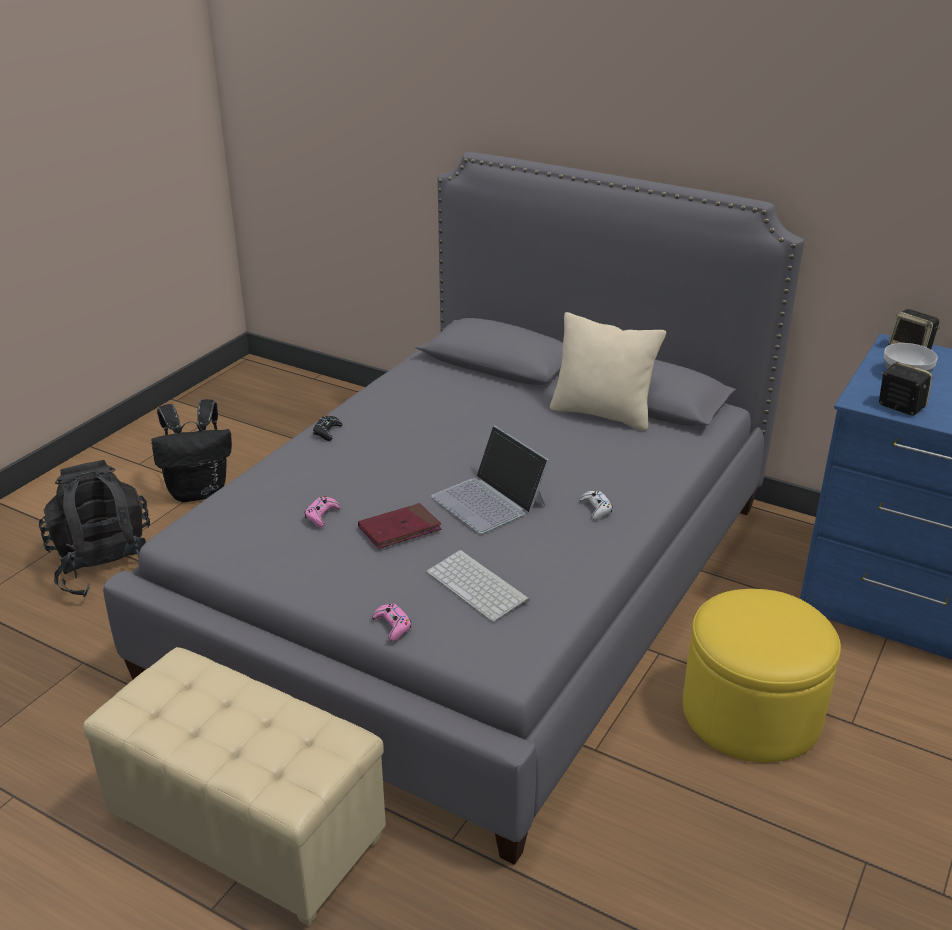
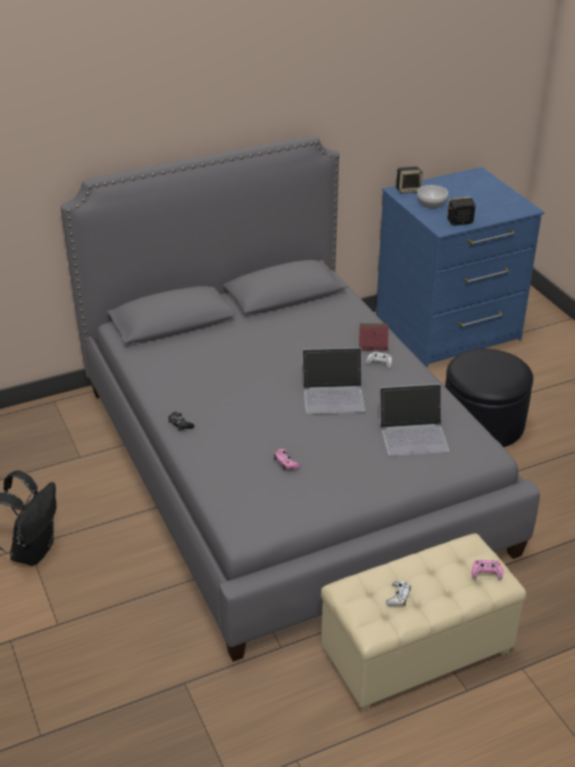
camera: 55 degrees left, 5 degrees up
black backpack [39,460,150,597] -> none
red book [358,503,441,549] -> red book moved to [359,323,388,351]
pink game controller [372,604,411,641] -> pink game controller moved to [472,560,503,580]
keyboard [426,550,530,622] -> laptop [378,384,450,456]
beige pillow [550,312,666,431] -> none
yellow ottoman [683,589,841,763] -> black ottoman [445,349,533,447]
none -> white game controller [386,580,411,606]

